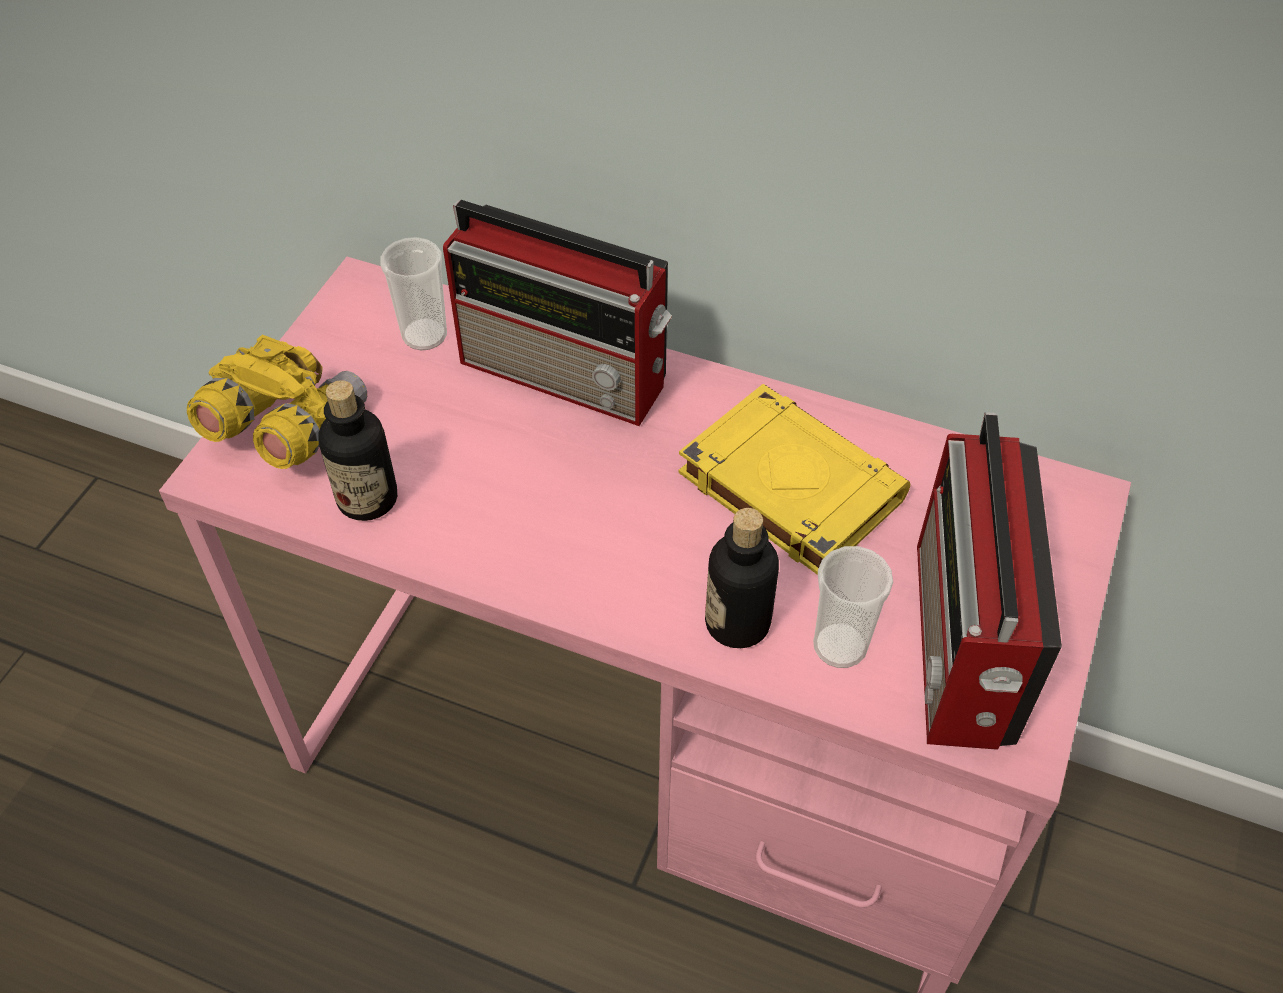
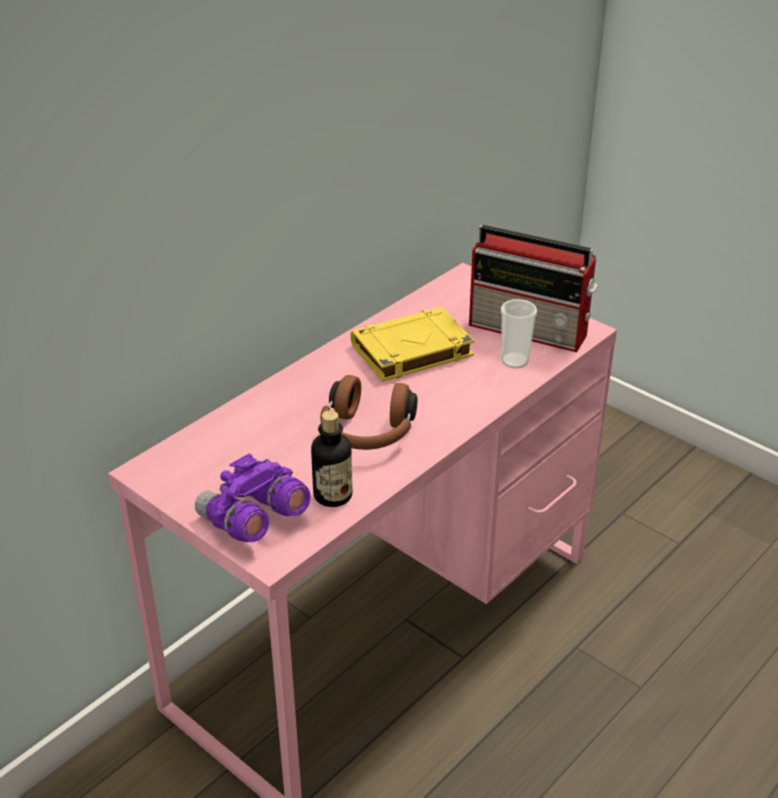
camera: 70 degrees left, 15 degrees down
yellow binoculars [187,335,367,469] -> purple binoculars [195,453,311,542]
cup [380,237,447,350] -> none
radio [443,200,672,426] -> none
bottle [705,508,779,648] -> none
none -> brown headphones [320,375,417,450]

